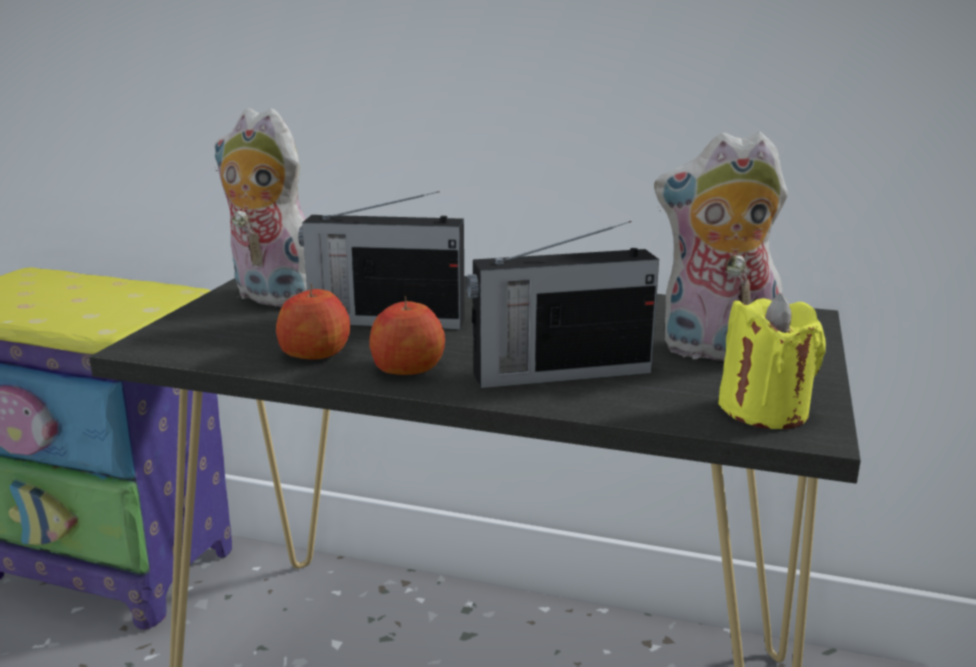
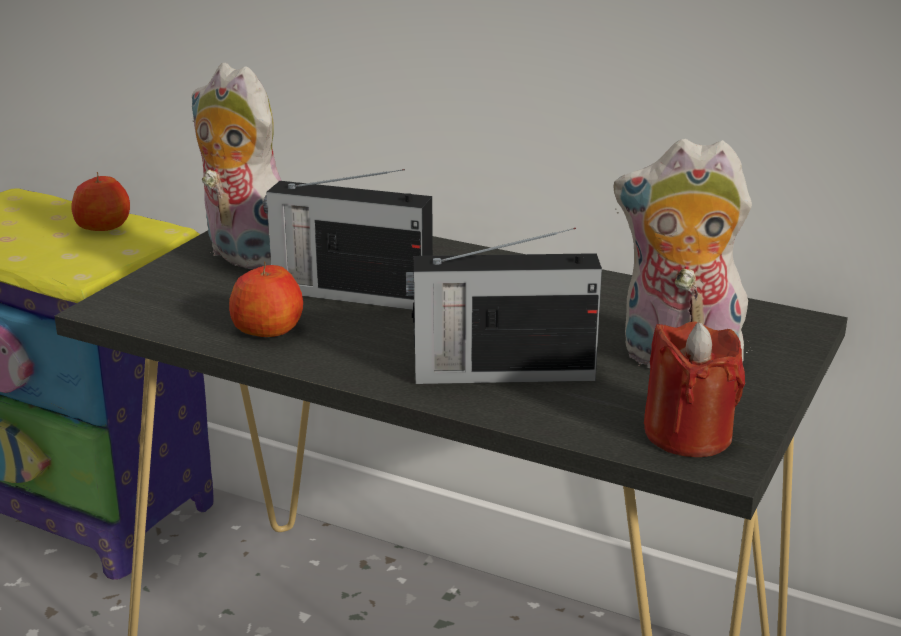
camera: 10 degrees right, 5 degrees up
apple [369,296,445,375] -> apple moved to [71,172,130,231]
yellow candle [718,293,826,429] -> red candle [644,321,745,457]

